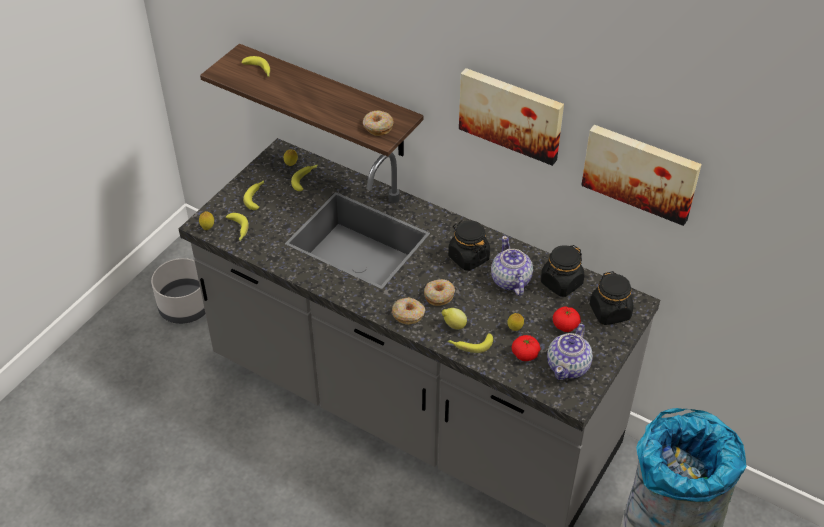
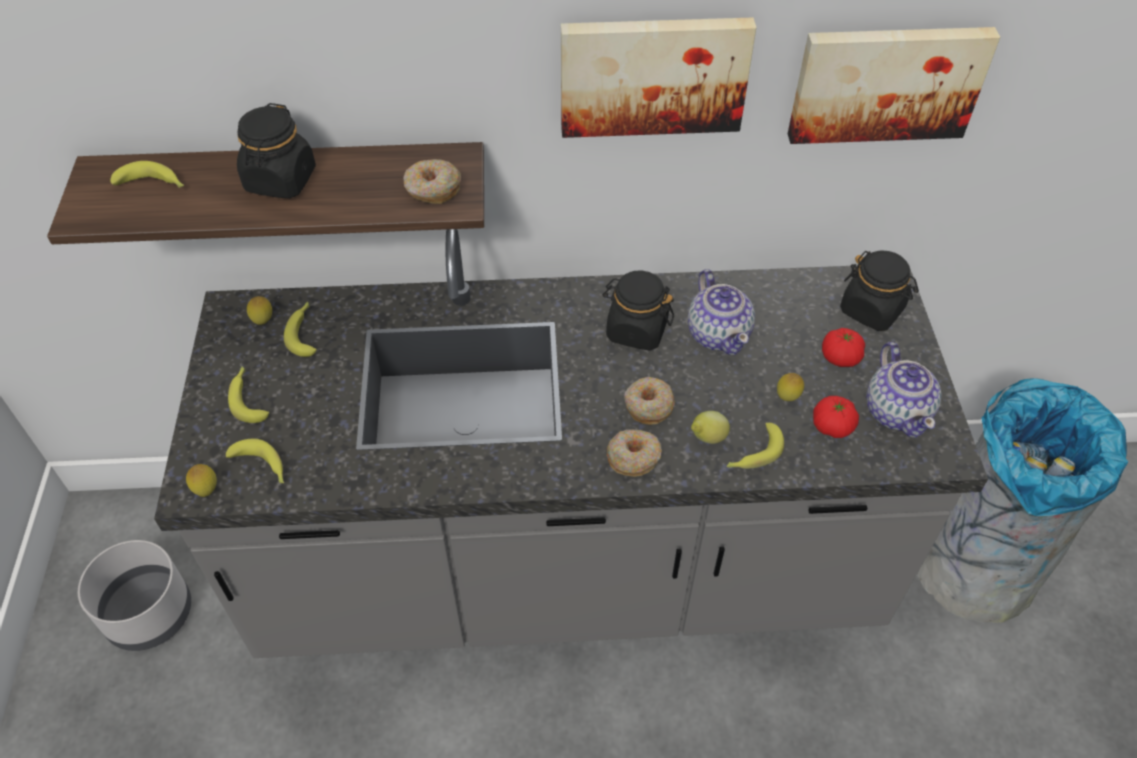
camera: 35 degrees left, 5 degrees up
teapot [491,236,533,296] -> teapot turned 150 degrees counterclockwise [688,269,755,355]
black jar [541,245,584,297] -> black jar moved to [237,103,316,198]

